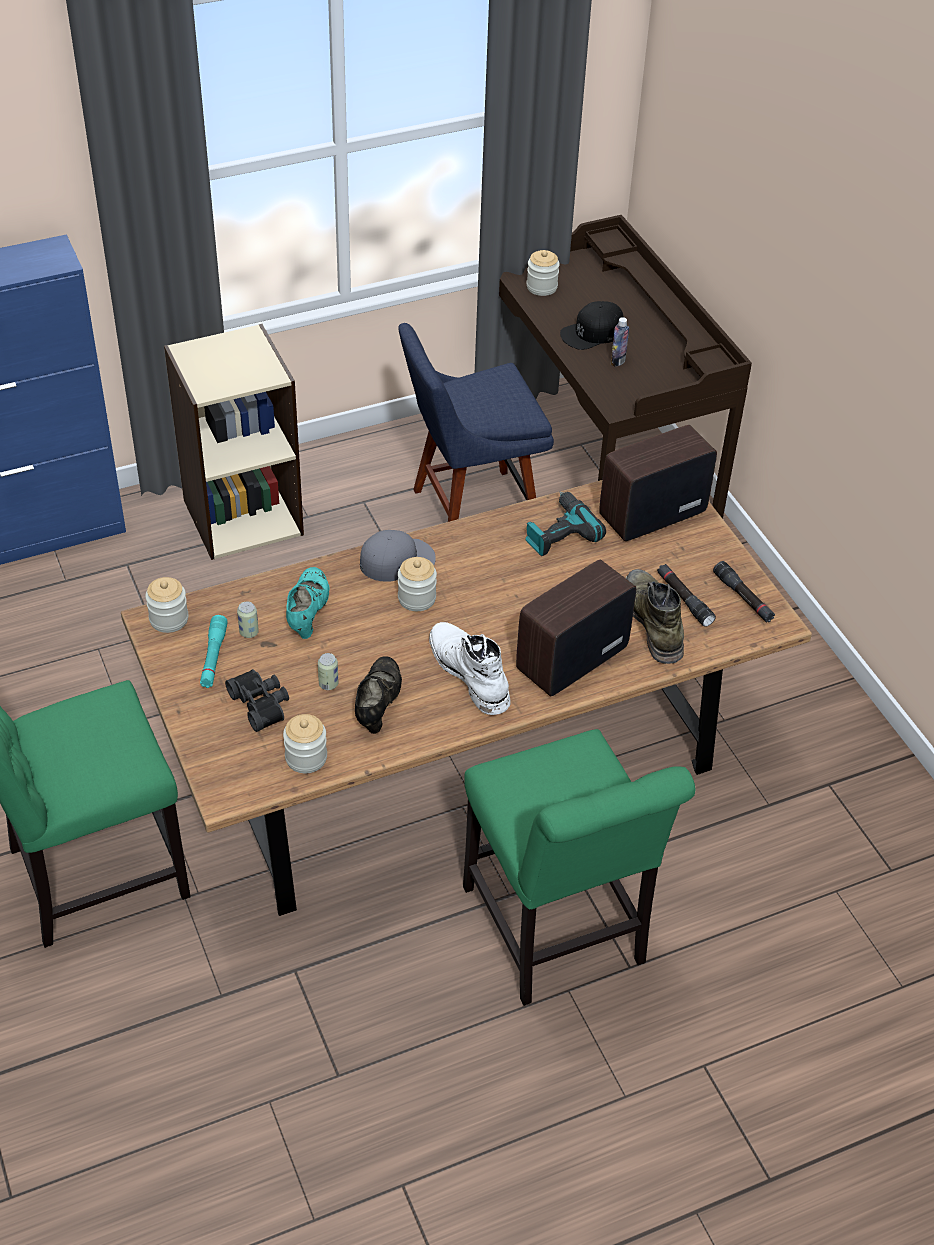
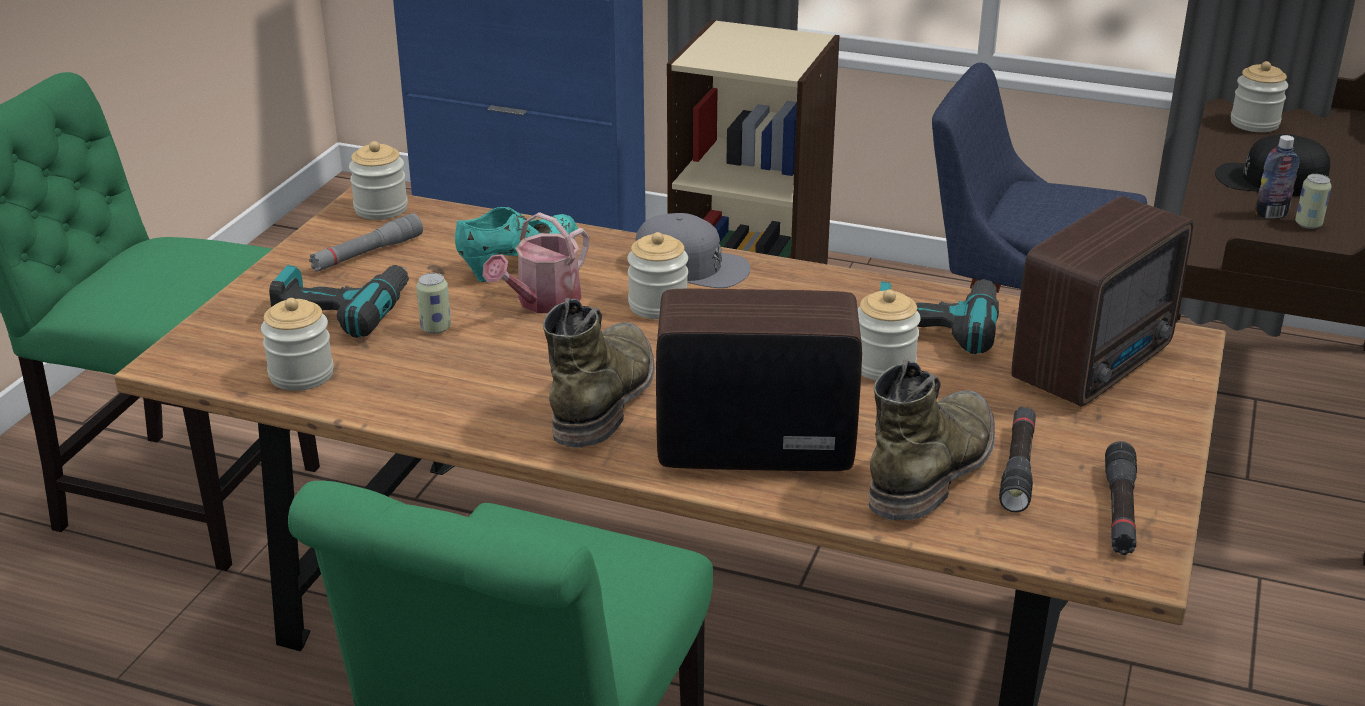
camera: 45 degrees right, 15 degrees down
turquoise flashlight [200,615,227,688] -> grey flashlight [309,213,423,272]
black binoculars [225,669,289,732] -> power drill [269,265,409,338]
can [237,601,259,638] -> can moved to [1295,174,1332,229]
black shoe [355,656,402,734] -> none
white boot [429,622,511,715] -> green boot [543,298,655,448]
radio [599,425,717,541] -> radio turned 120 degrees clockwise [1012,196,1193,407]
none -> watering can [482,212,589,313]
none -> jar [858,289,921,381]

